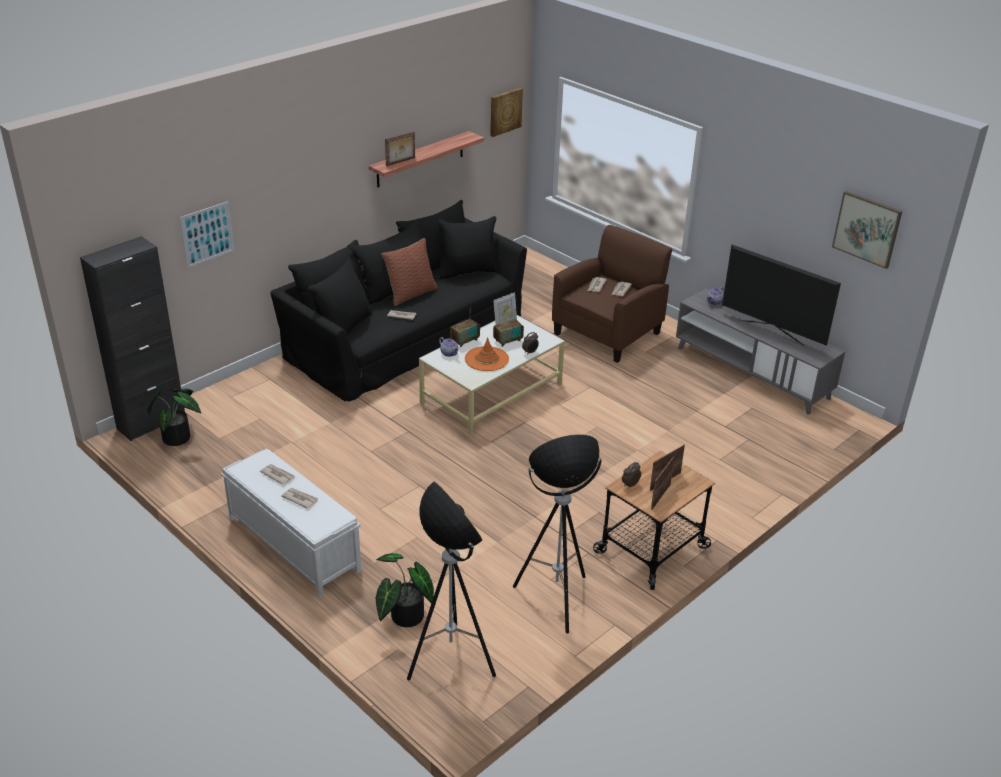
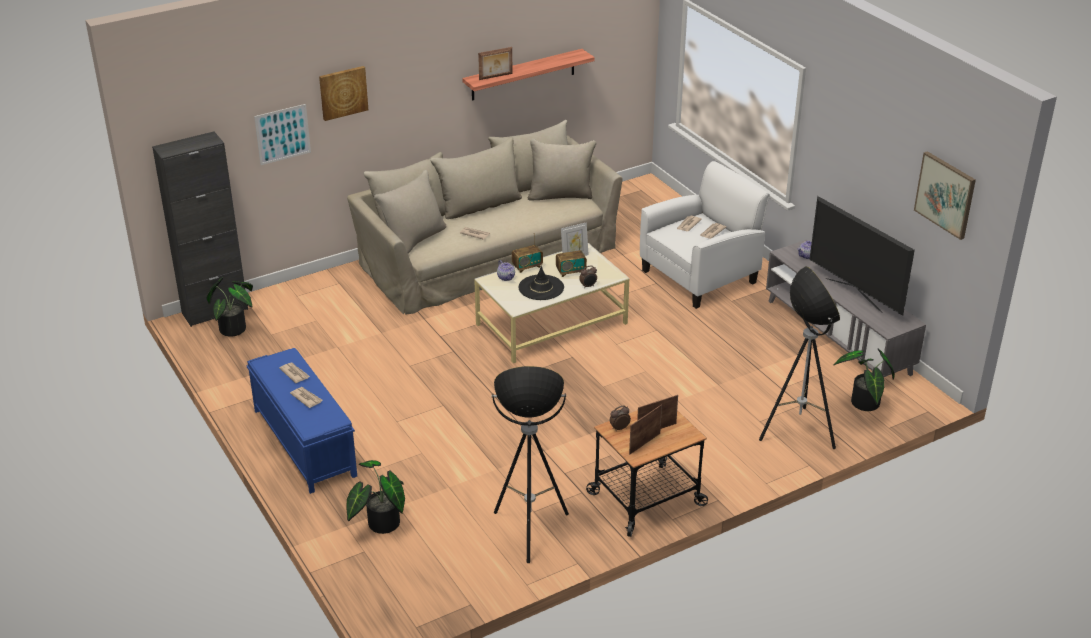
camera: 15 degrees right, 0 degrees up
white bench [221,449,361,597] -> blue bench [247,348,357,494]
black sofa [270,200,527,402] -> beige sofa [347,120,623,315]
pillow [381,238,438,306] -> none
floor lamp [407,481,496,680] -> floor lamp moved to [759,266,840,449]
orange hat [465,337,509,371] -> black hat [519,265,564,300]
picture [490,88,523,137] -> picture moved to [319,66,368,121]
brown armchair [552,225,672,363] -> white armchair [640,161,770,309]
none -> potted plant [833,349,895,411]

